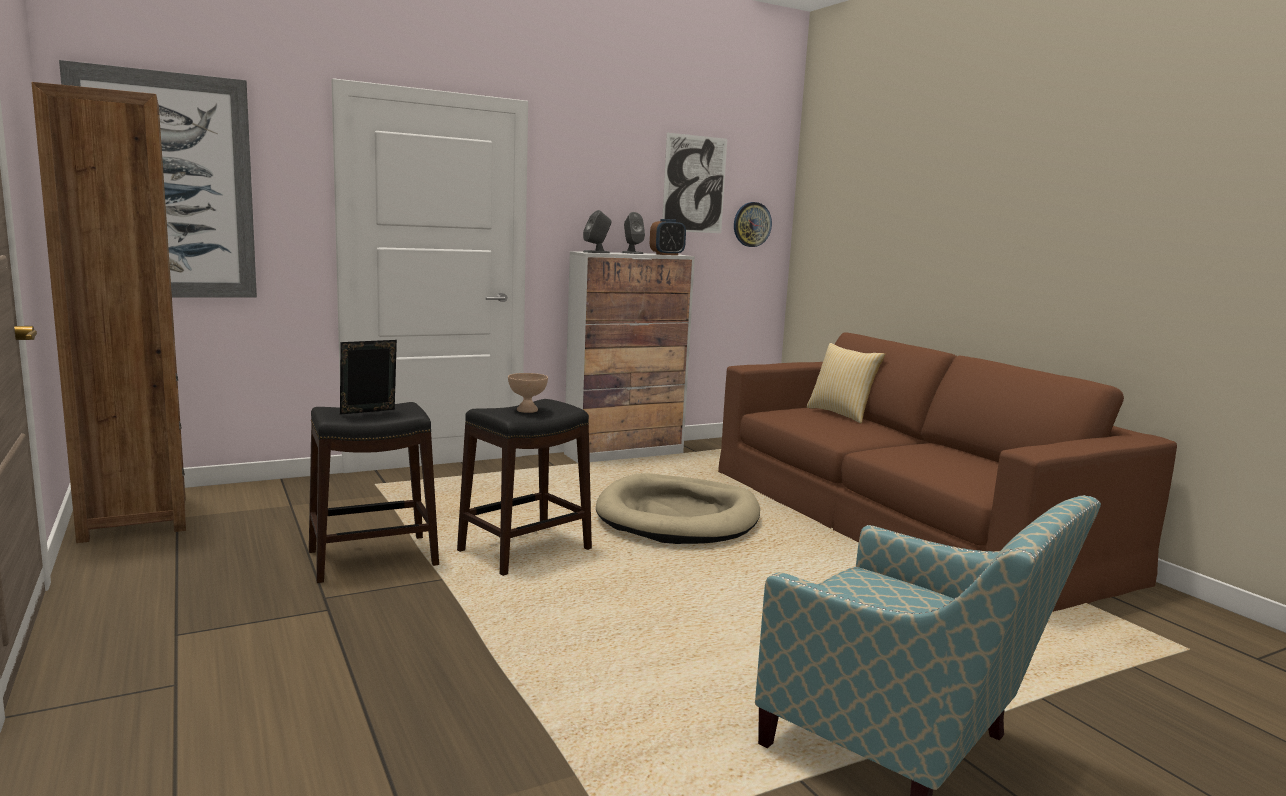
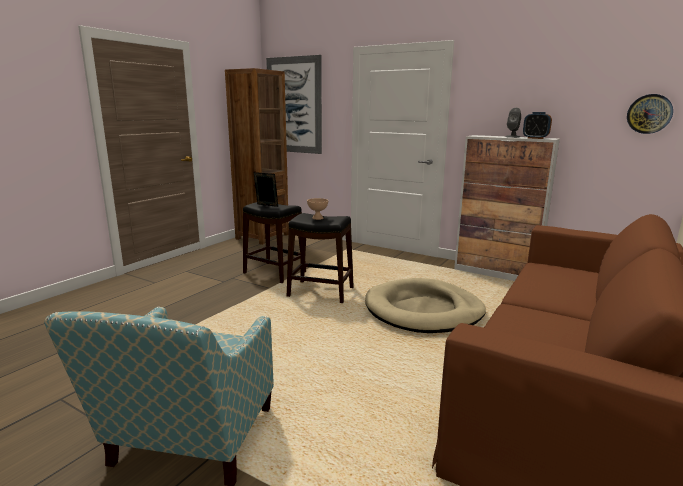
camera: 60 degrees right, 5 degrees up
grey speaker [583,210,611,253] -> none
picture [662,133,727,233] -> none
pillow [807,343,885,423] -> none

